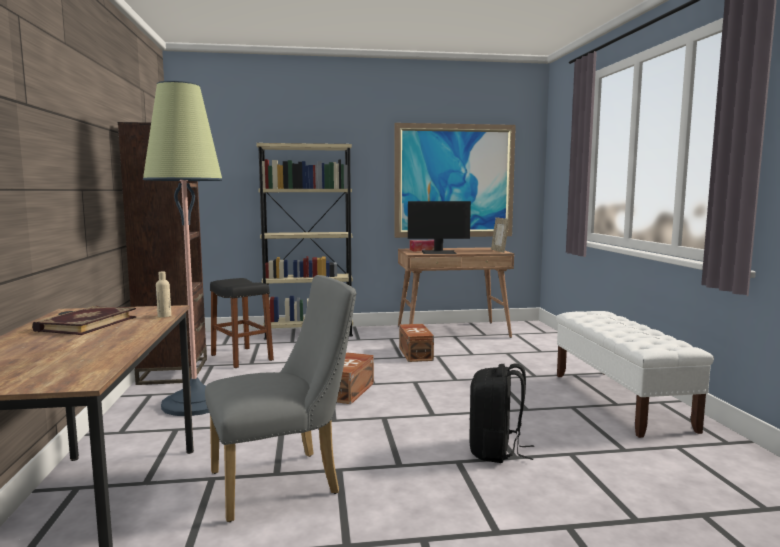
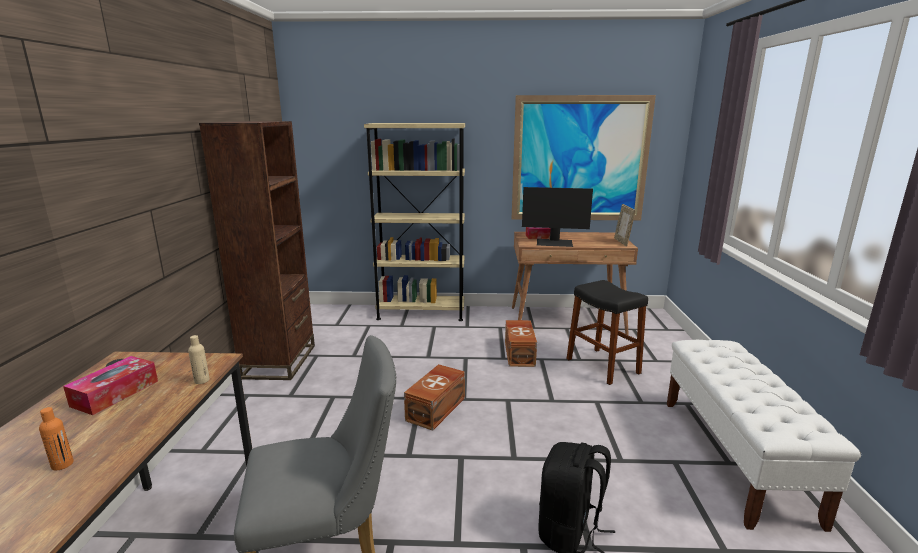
camera: 10 degrees right, 10 degrees up
book [32,306,137,335] -> tissue box [63,356,158,415]
floor lamp [143,81,223,416] -> none
black stool [210,278,274,368] -> black stool moved to [566,280,648,385]
none -> orange bottle [39,407,74,470]

